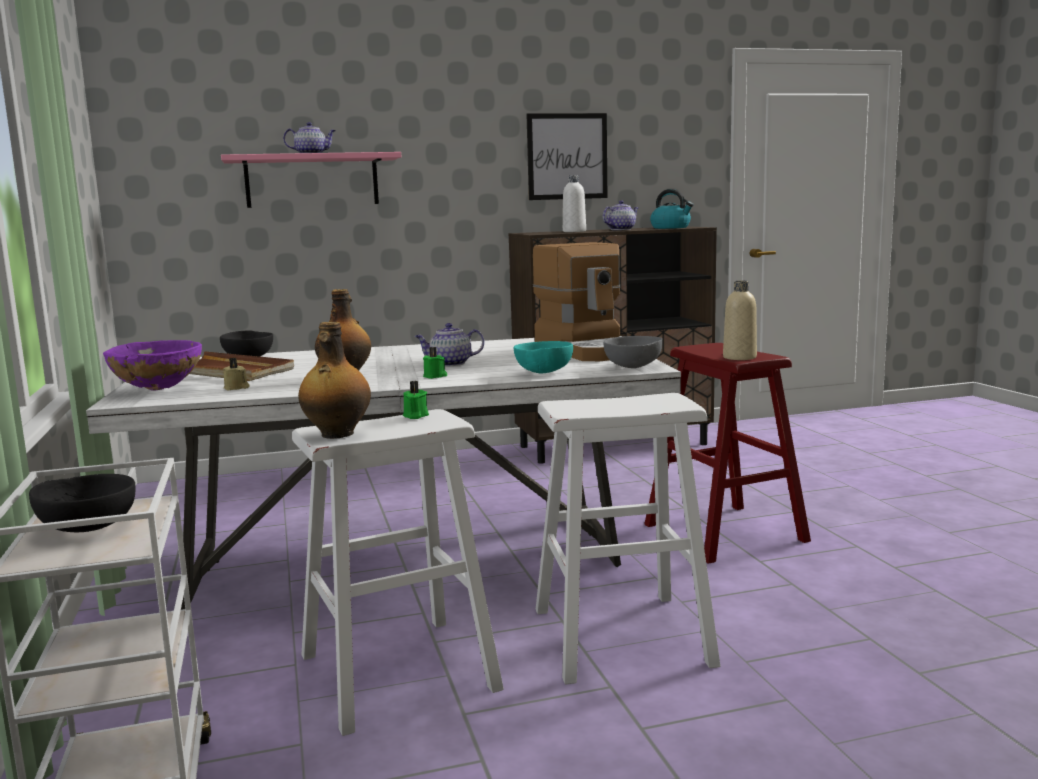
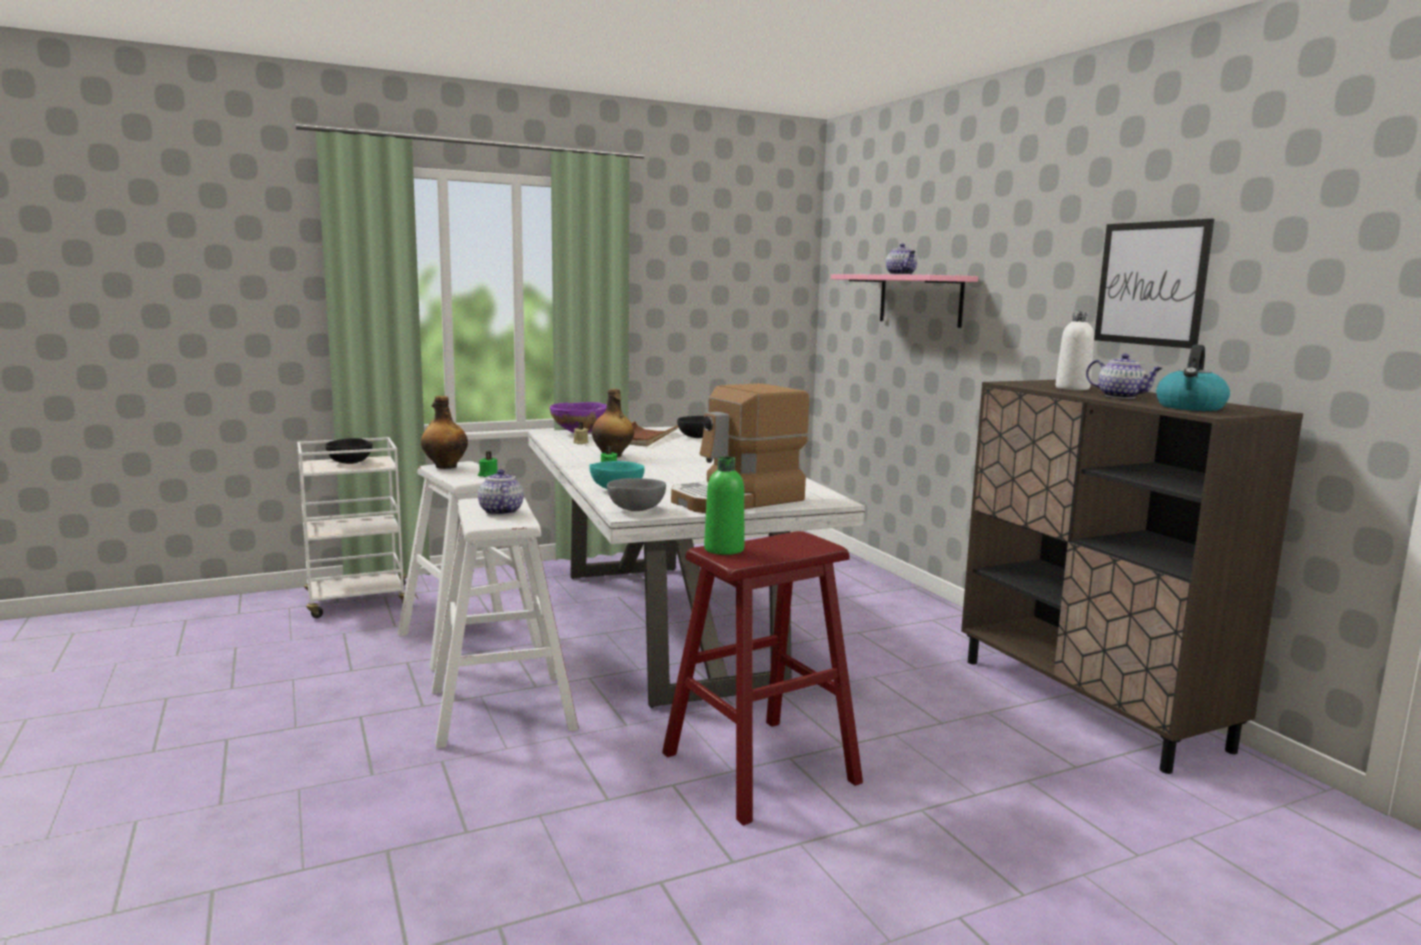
camera: 80 degrees right, 0 degrees up
teapot [415,323,484,366] -> teapot moved to [478,469,524,515]
beige bottle [723,281,757,360] -> green bottle [704,457,744,555]

